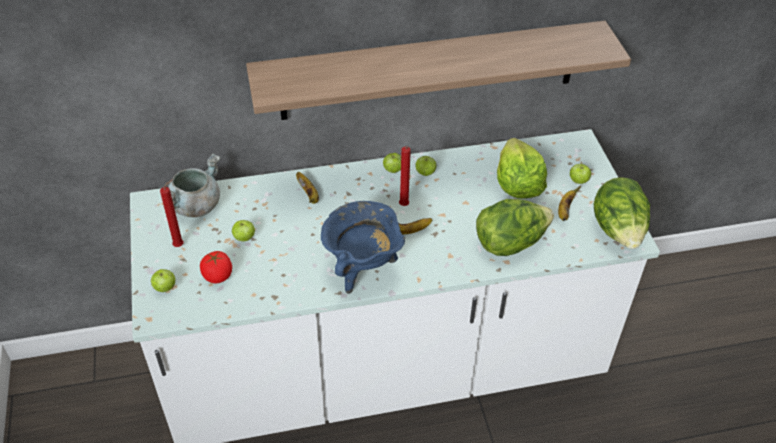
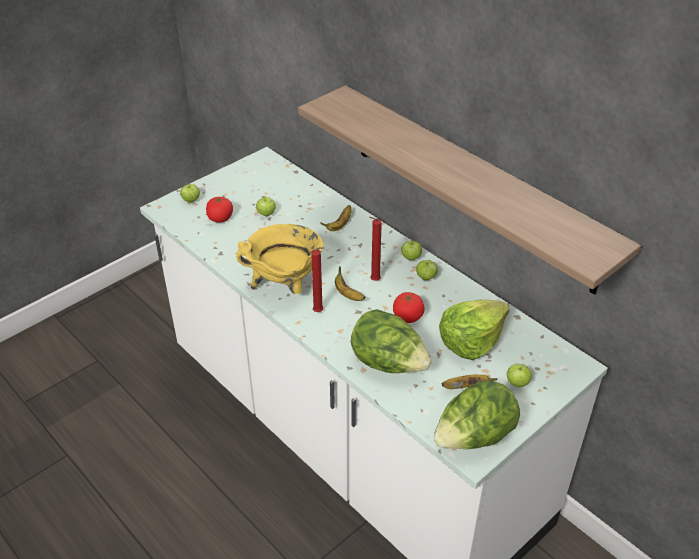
camera: 60 degrees right, 5 degrees down
red candle [160,180,183,247] -> red candle moved to [311,247,324,312]
grey cooking pot [168,154,220,217] -> none
blue cooking pot [321,201,405,294] -> yellow cooking pot [236,224,323,294]
none -> tomato [393,292,424,323]

